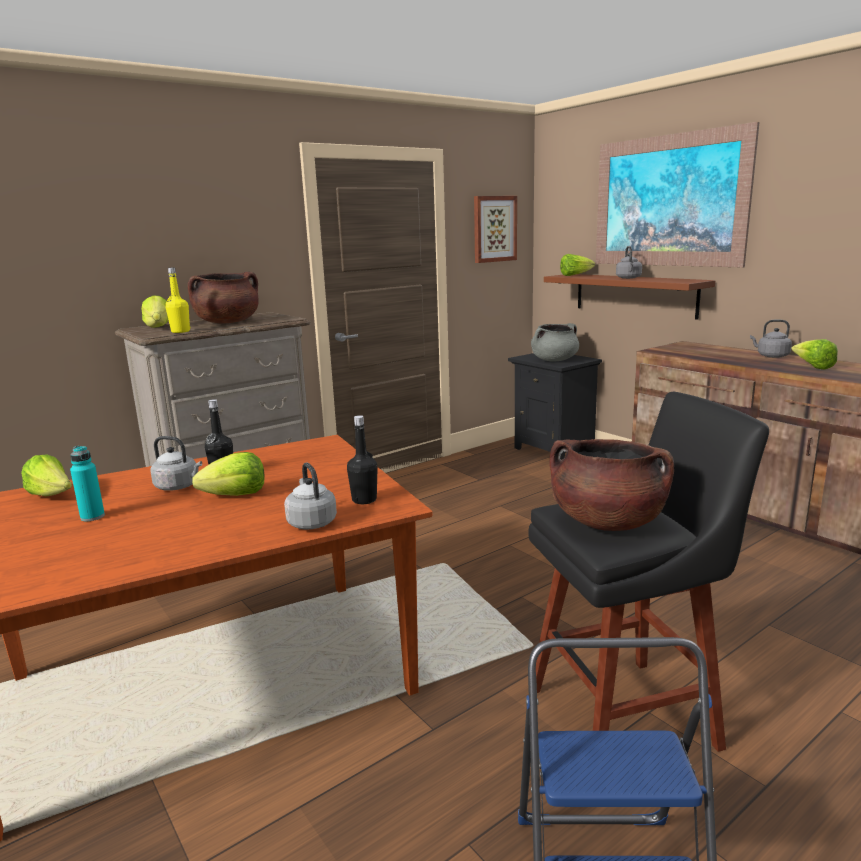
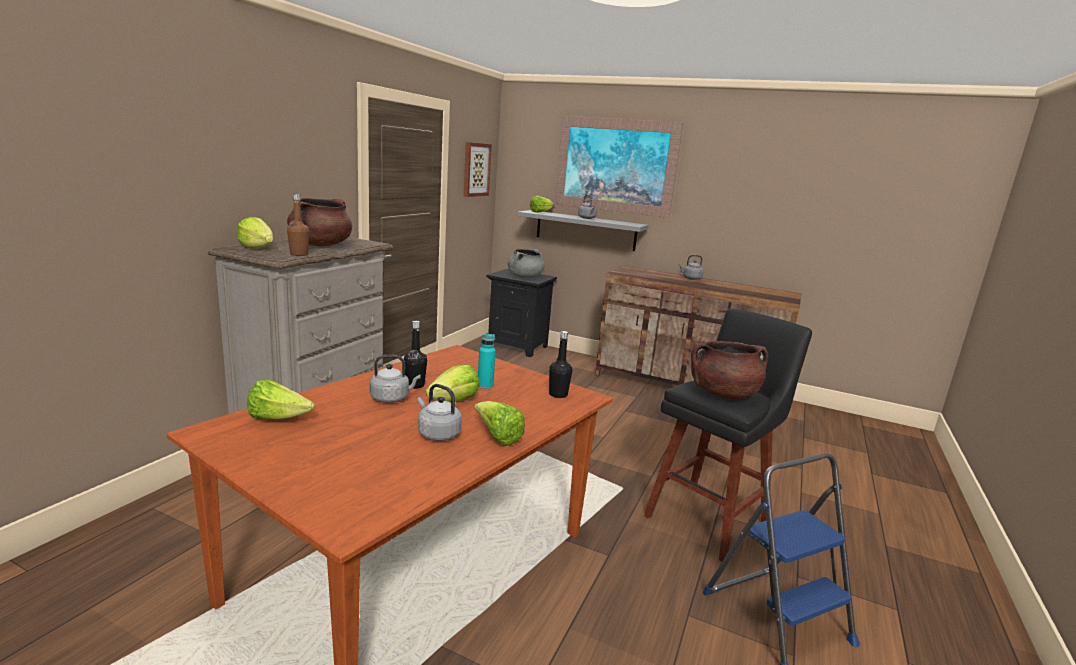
camera: 30 degrees left, 0 degrees up
turquoise bottle [70,446,105,521] -> turquoise bottle moved to [478,334,496,389]
yellow bottle [165,268,190,333] -> brown bottle [287,194,309,256]
grey kettle [284,462,337,529] -> grey kettle moved to [417,384,462,441]
brown shelf [544,274,715,320] -> grey shelf [517,210,649,251]
lettuce [791,339,838,369] -> lettuce moved to [474,401,525,446]

